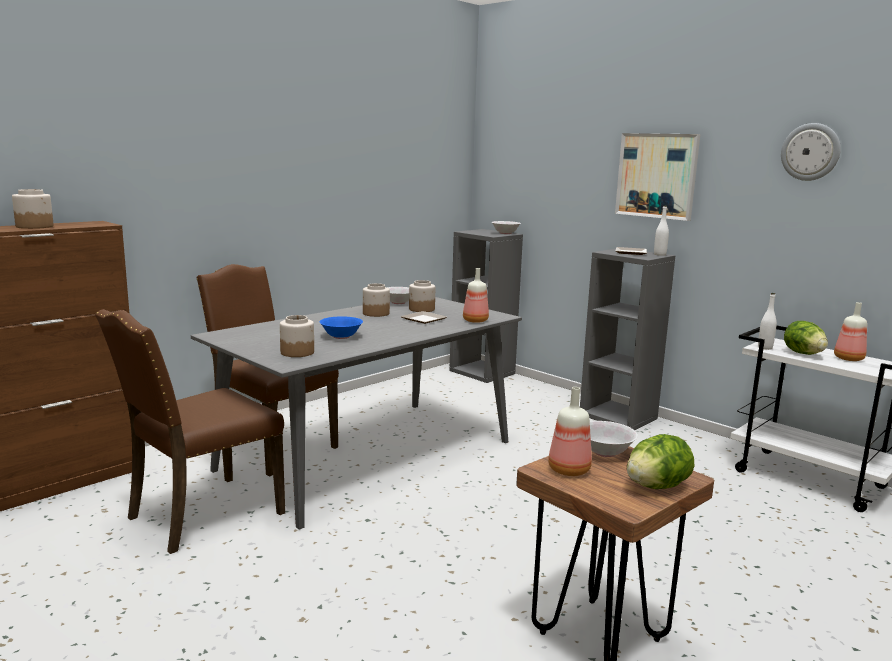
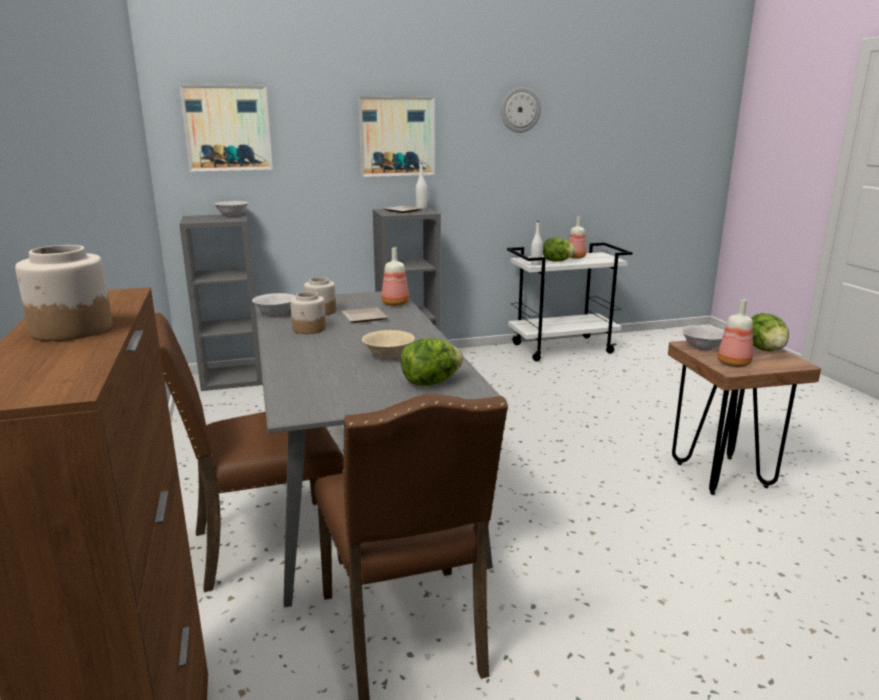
camera: 60 degrees left, 5 degrees up
jar [280,315,314,357] -> lettuce [401,338,463,386]
blue bowl [319,316,363,339] -> beige bowl [362,330,415,360]
none -> picture [179,84,273,172]

